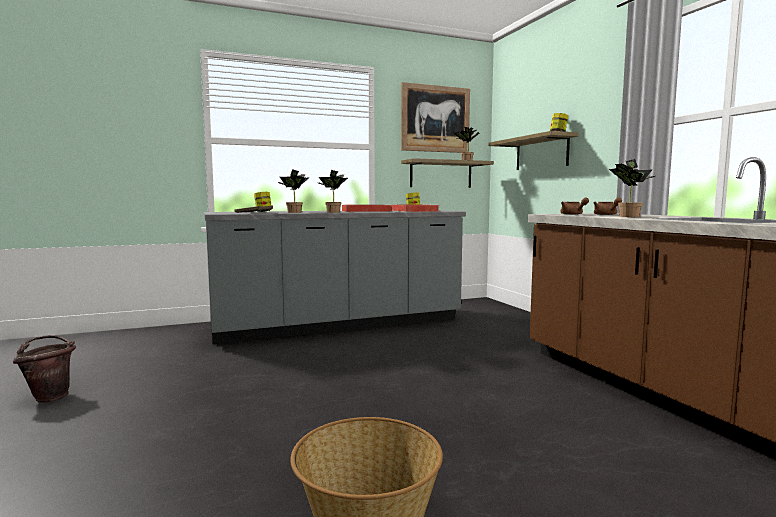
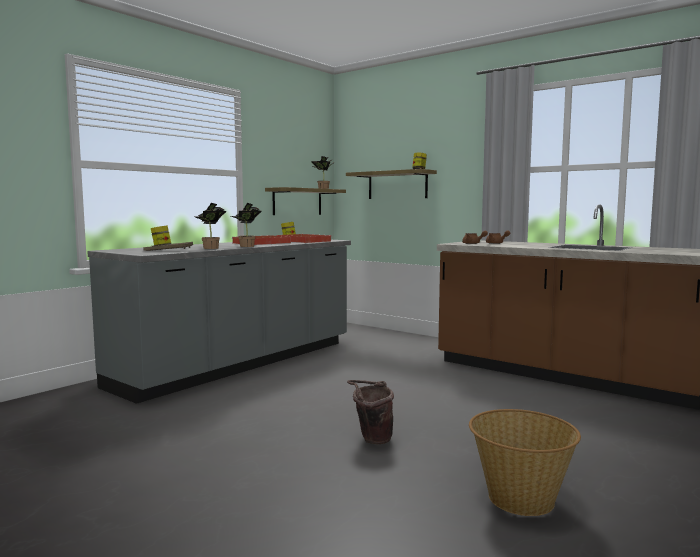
camera: 30 degrees left, 0 degrees up
brown bucket [12,335,76,403] -> brown bucket moved to [347,380,394,444]
picture [401,82,470,153] -> none
potted plant [609,159,655,217] -> none

